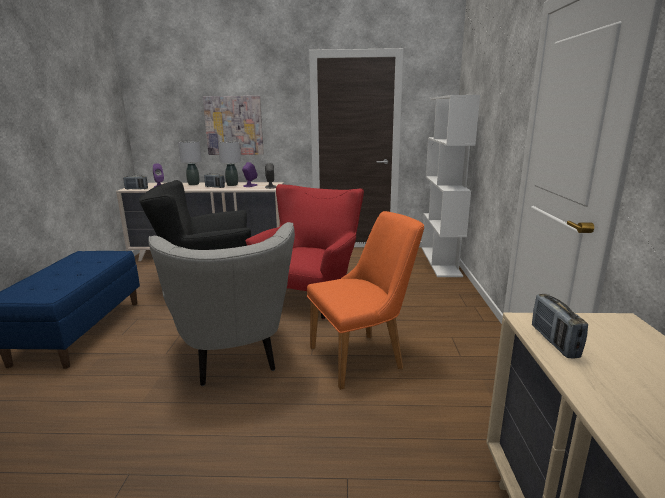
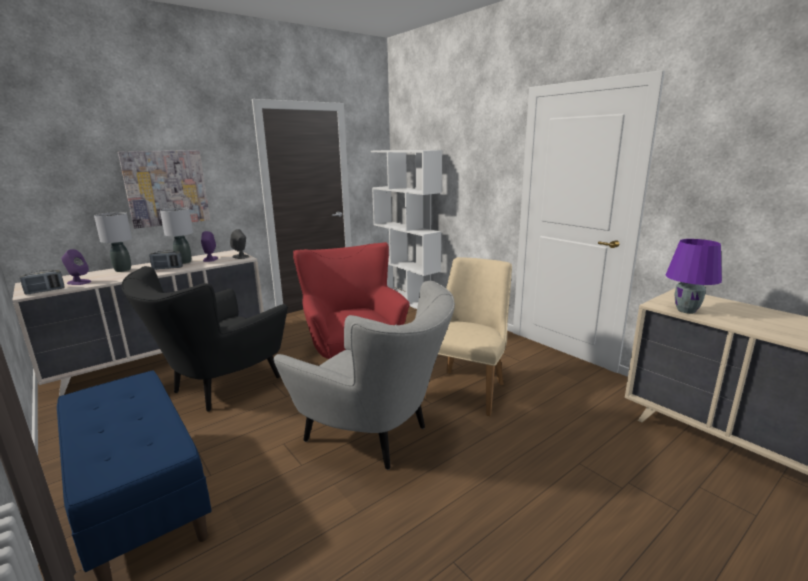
camera: 40 degrees left, 0 degrees up
orange chair [307,211,424,390] -> beige chair [424,257,512,416]
radio [532,294,588,358] -> purple table lamp [666,239,722,314]

